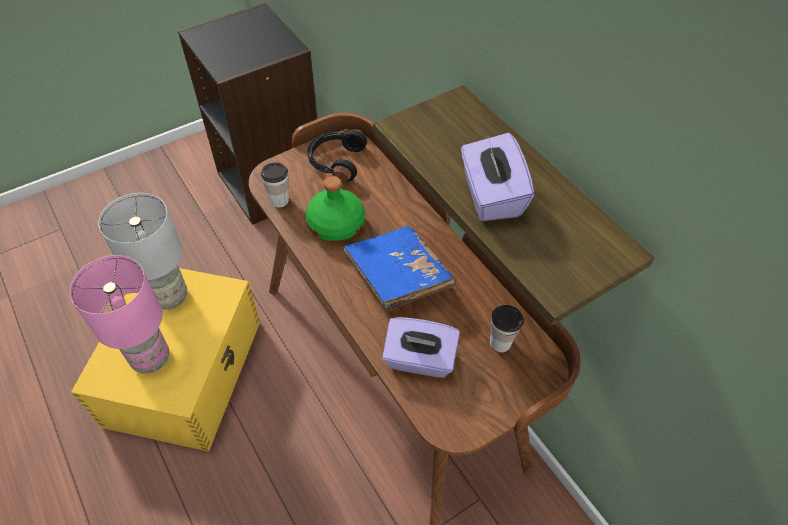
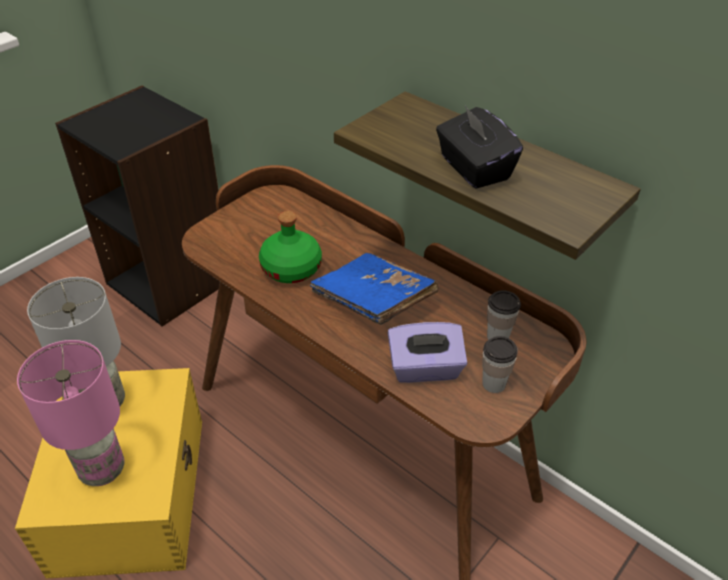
camera: 15 degrees left, 10 degrees down
cup [261,162,289,208] -> cup moved to [482,336,518,393]
black headphones [307,129,367,183] -> none
purple tissue box [461,133,534,221] -> black tissue box [436,106,523,189]

